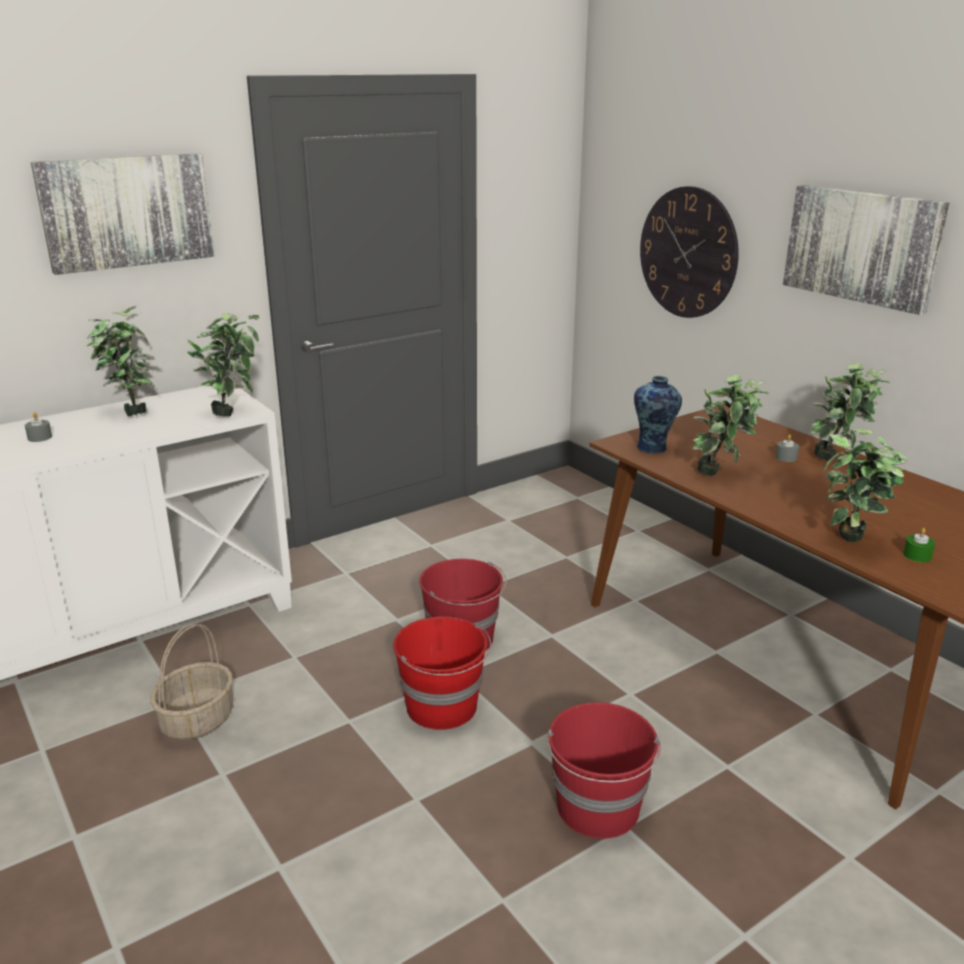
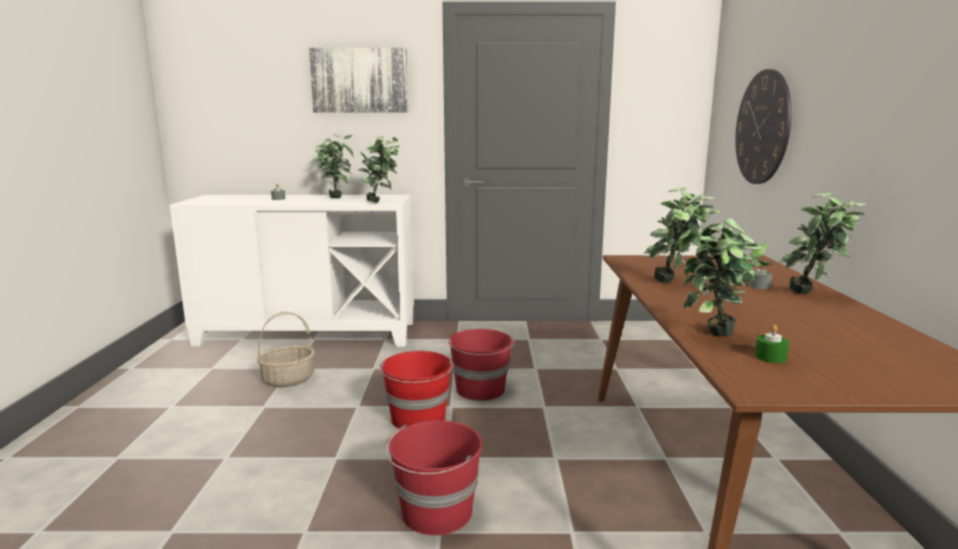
camera: 35 degrees right, 10 degrees down
vase [634,376,682,454] -> none
picture [783,185,949,315] -> none

